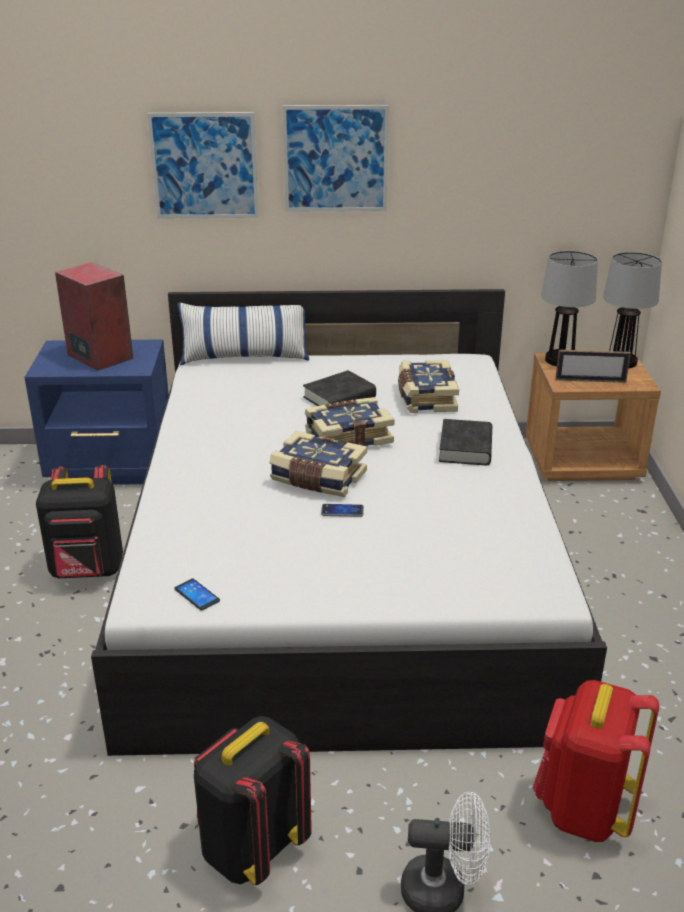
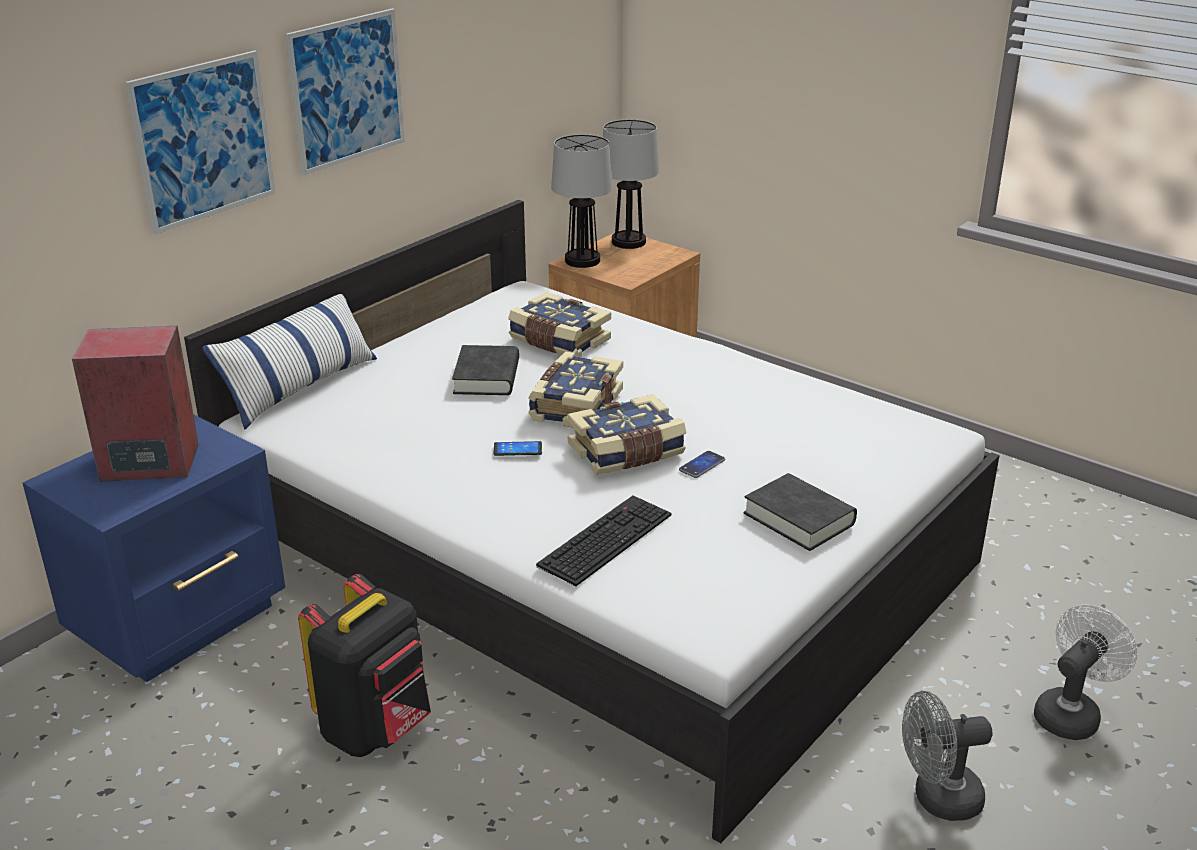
camera: 50 degrees left, 0 degrees up
phone [174,579,220,611] -> phone moved to [494,441,542,456]
black backpack [194,716,312,885] -> grey fan [902,691,992,821]
black book [439,419,492,465] -> black book moved to [744,473,857,551]
red backpack [532,680,659,842] -> none
picture frame [555,350,631,383] -> none
none -> keyboard [536,496,671,586]

